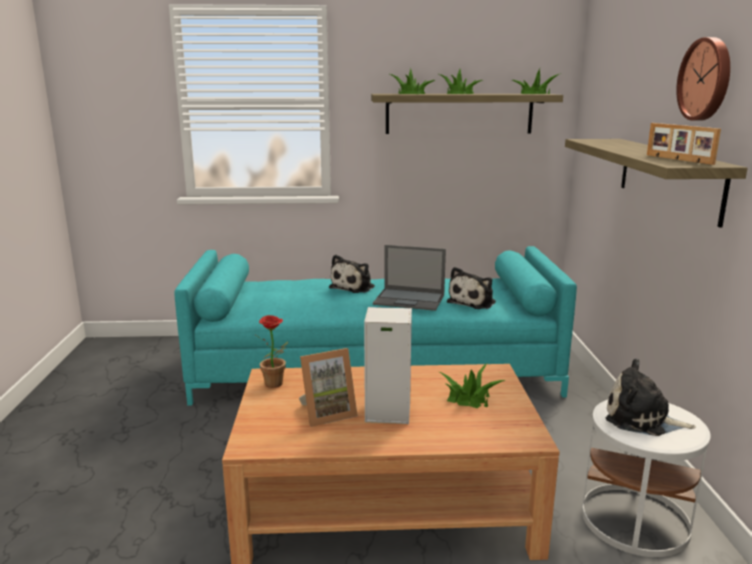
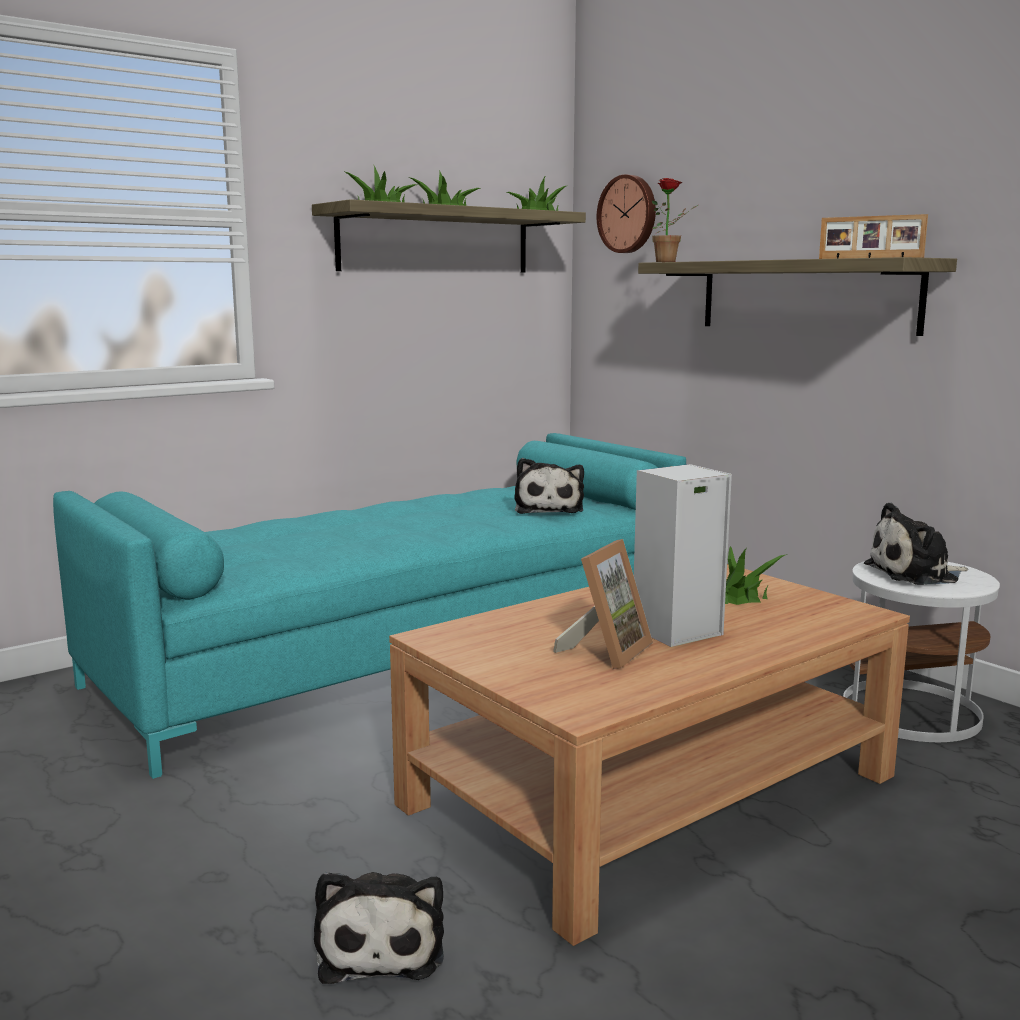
camera: 35 degrees left, 5 degrees down
potted plant [256,315,288,388] -> potted plant moved to [652,178,698,262]
plush toy [329,255,375,293] -> plush toy moved to [314,872,444,984]
laptop [373,245,446,311] -> none
wall clock [676,37,730,121] -> wall clock moved to [597,174,656,253]

